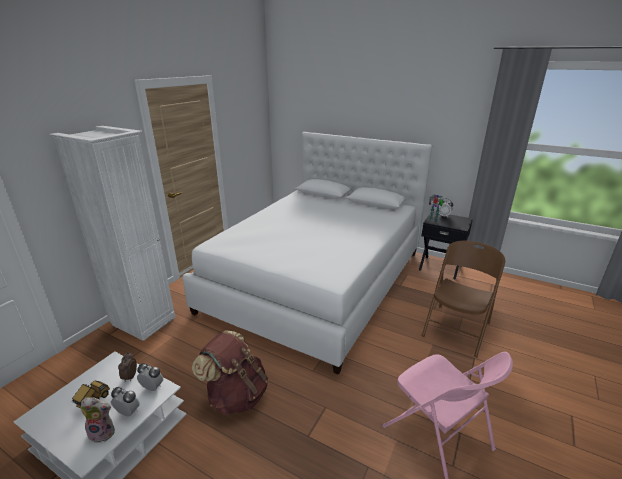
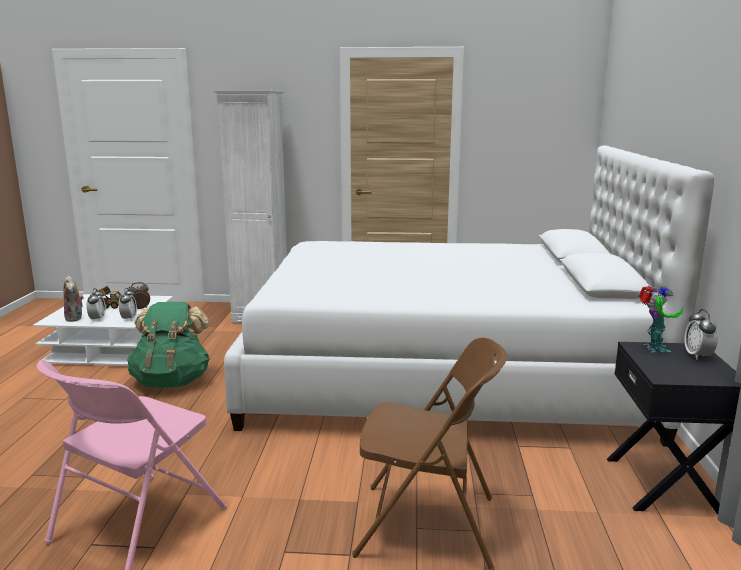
camera: 65 degrees right, 10 degrees down
brown backpack [192,331,268,416] -> green backpack [127,302,210,388]

